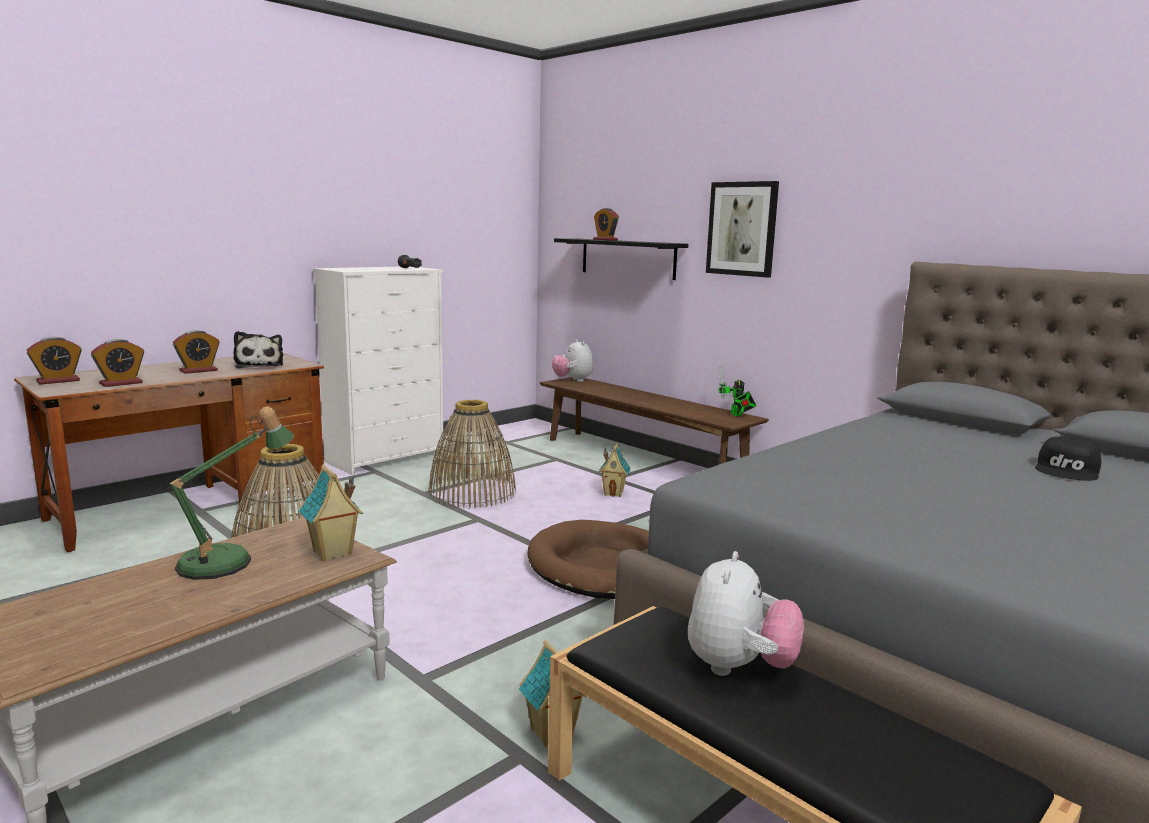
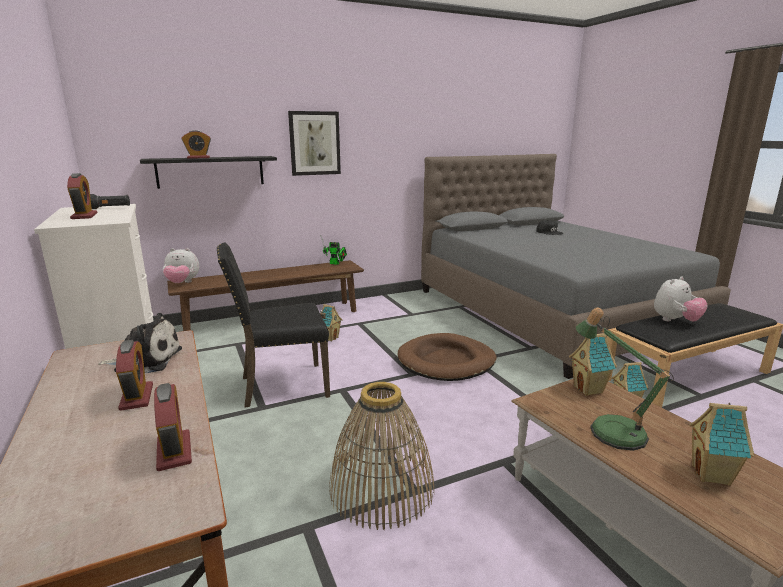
camera: 70 degrees left, 5 degrees up
alarm clock [26,337,82,385] -> alarm clock moved to [67,173,98,219]
basket [428,400,516,508] -> black chair [217,243,330,407]
plush toy [688,551,804,676] -> plush toy turned 105 degrees clockwise [654,276,707,322]
none -> toy house [689,403,754,486]

